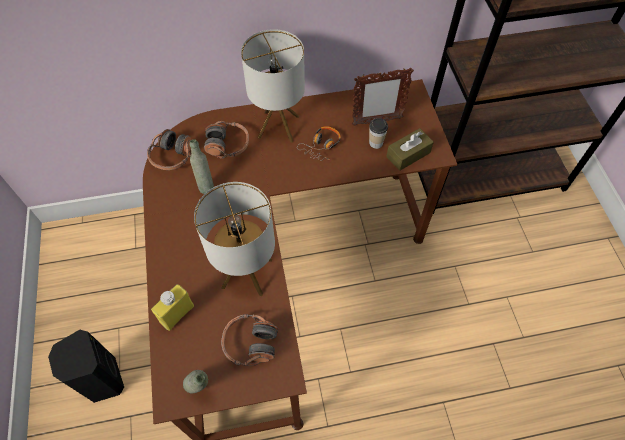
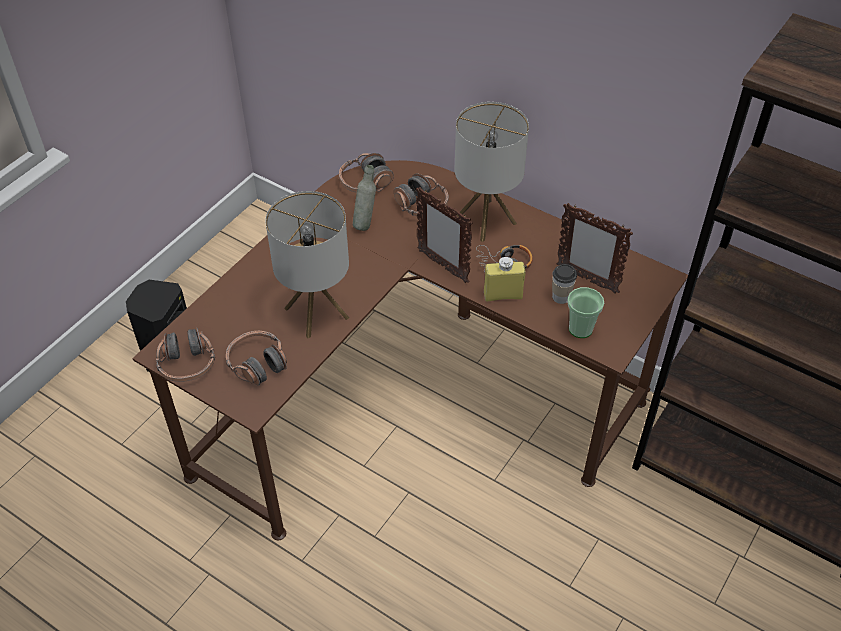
camera: 45 degrees right, 10 degrees down
yellow bottle [151,284,194,331] -> yellow bottle moved to [484,257,525,302]
grey bottle [183,370,208,394] -> headphones [156,328,215,382]
brown tissue box [386,128,434,171] -> cup [567,287,604,338]
none -> picture frame [416,187,473,283]

